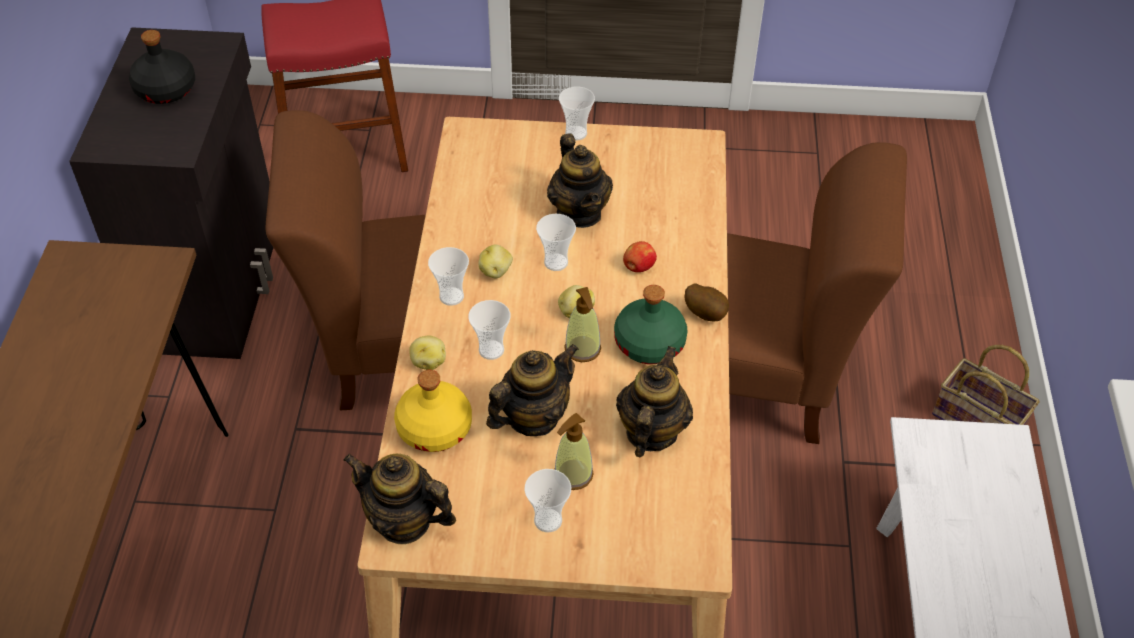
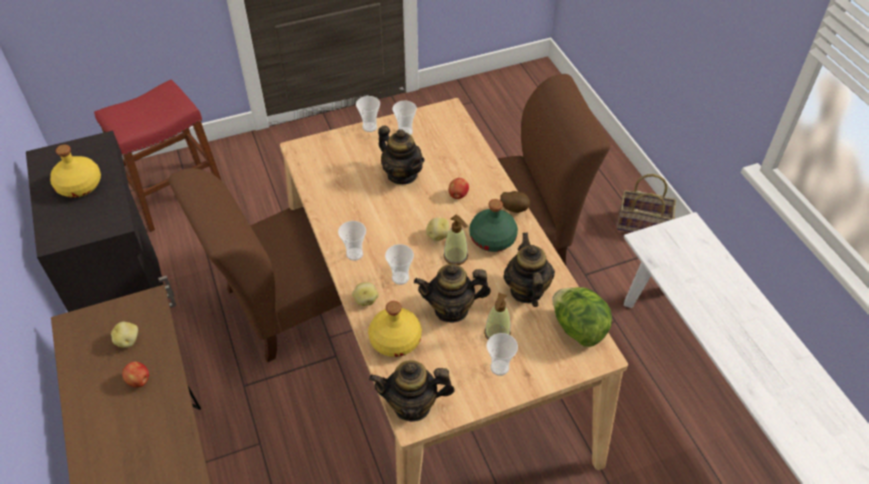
camera: 25 degrees left, 0 degrees up
black bottle [129,30,195,104] -> yellow bottle [50,145,101,198]
potato [478,245,513,278] -> potato moved to [111,322,138,348]
teapot [486,344,579,436] -> teapot turned 120 degrees counterclockwise [414,264,491,323]
cup [536,214,576,271] -> cup moved to [392,101,417,135]
none -> apple [122,361,149,388]
none -> lettuce [552,287,612,347]

